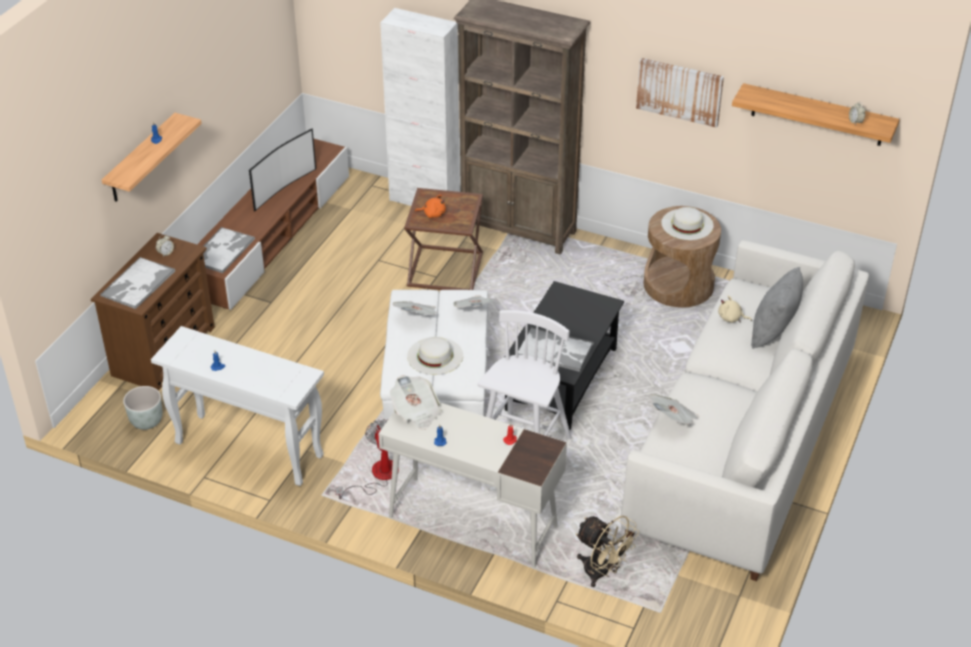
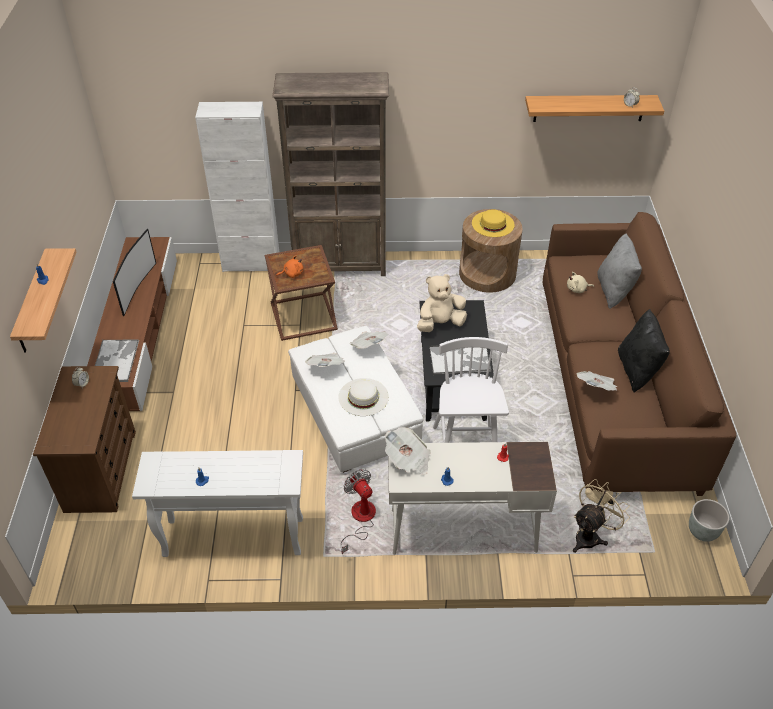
camera: 25 degrees left, 5 degrees up
tray [101,257,175,309] -> none
grey planter [123,386,162,430] -> grey planter moved to [689,499,729,542]
beige fan [576,516,639,587] -> beige fan turned 60 degrees counterclockwise [573,479,630,553]
white sofa [621,240,869,581] -> brown sofa [543,212,736,496]
picture [636,58,724,128] -> none
white hat [661,207,714,240] -> yellow hat [472,209,515,237]
none -> beige plush toy [417,274,467,332]
none -> black pillow [618,309,670,392]

